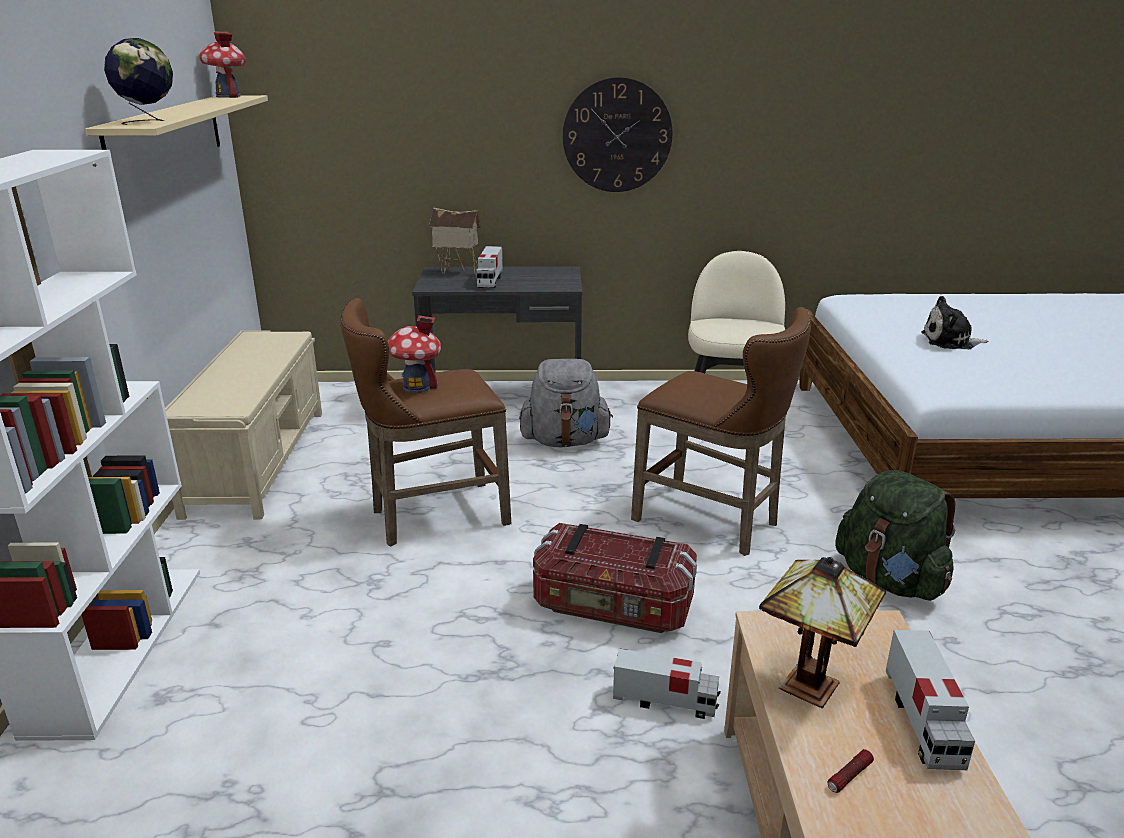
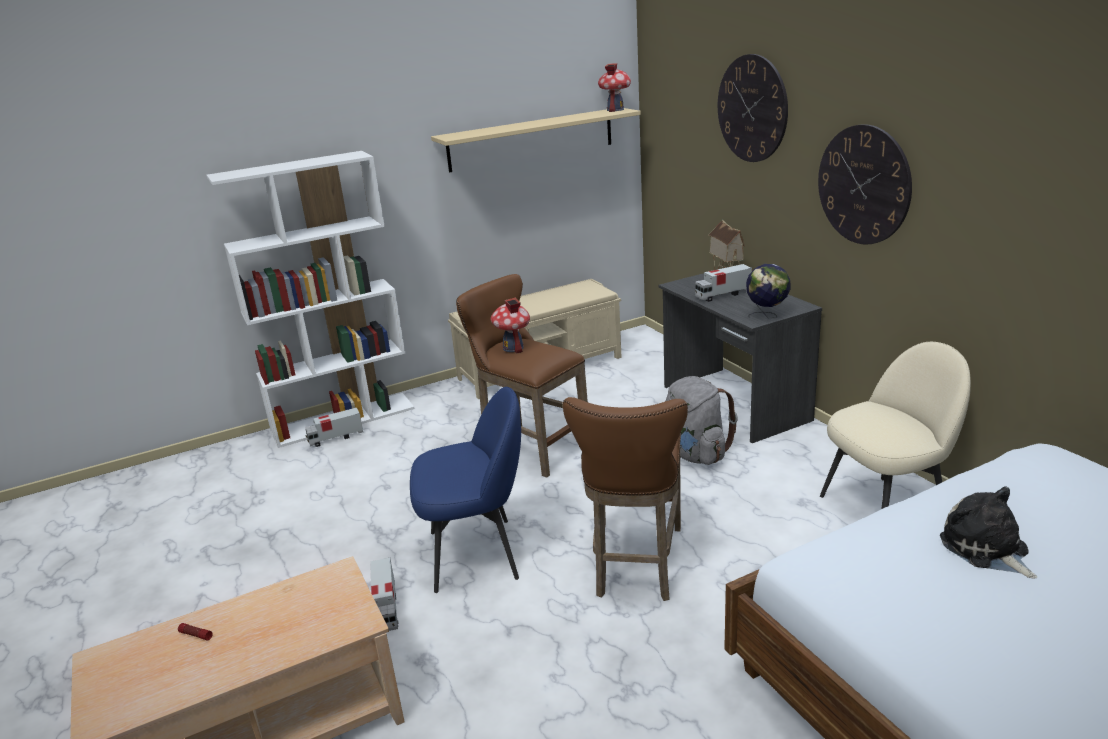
camera: 65 degrees right, 0 degrees up
globe [104,38,173,125] -> globe moved to [746,264,791,318]
storage box [533,523,697,633] -> blue chair [410,387,521,593]
table lamp [759,557,886,708] -> none
green backpack [835,470,956,601] -> none
toy truck [886,630,975,770] -> toy truck moved to [305,408,363,447]
none -> wall clock [718,54,788,162]

